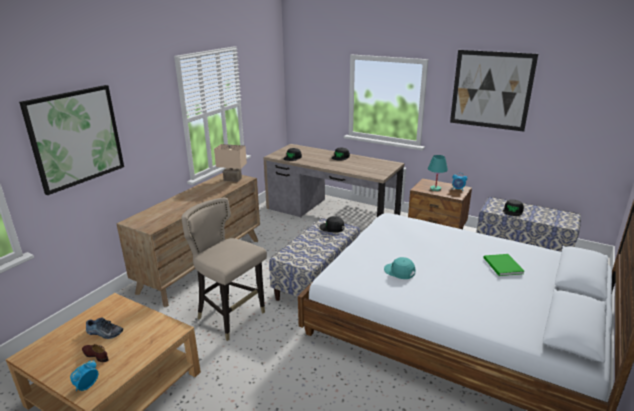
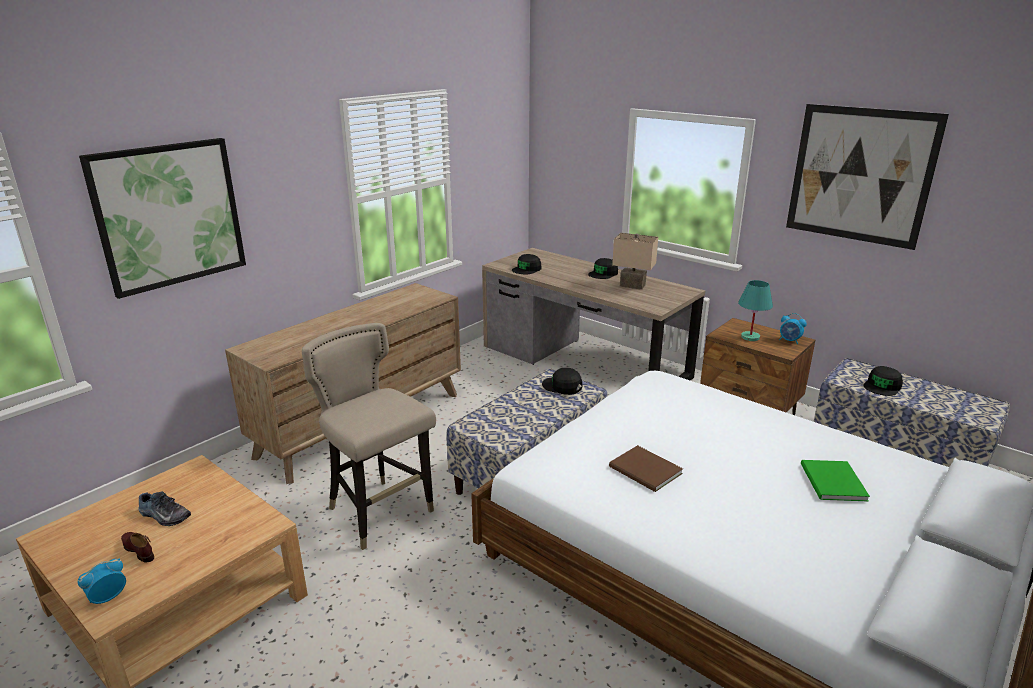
camera: 10 degrees right, 0 degrees up
beige table lamp [214,144,247,182] -> beige table lamp moved to [612,233,658,290]
turquoise cap [384,257,415,279] -> brown book [609,445,683,492]

